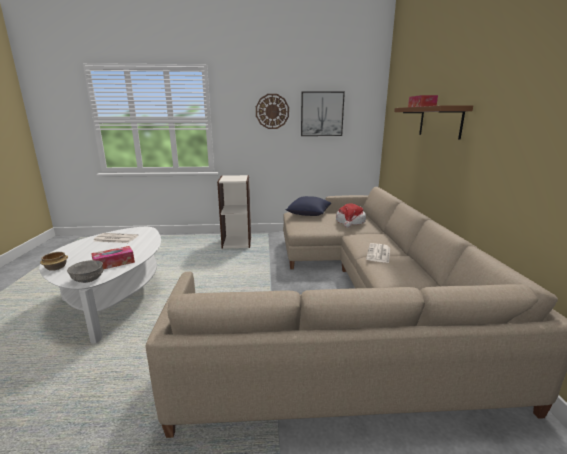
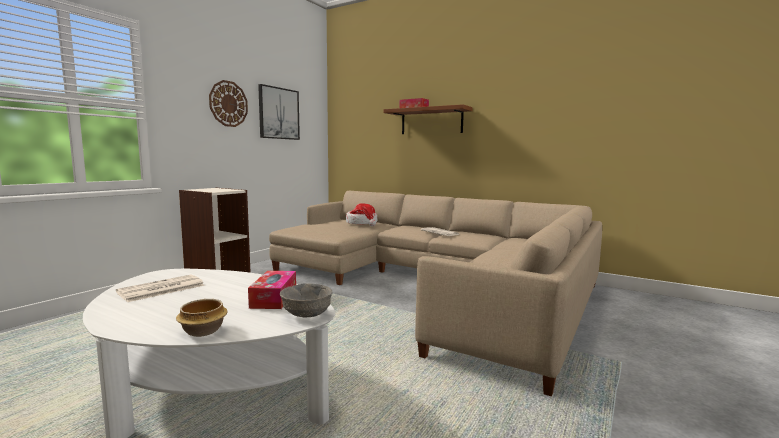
camera: 55 degrees left, 10 degrees down
blue pillow [285,196,331,216] -> none

